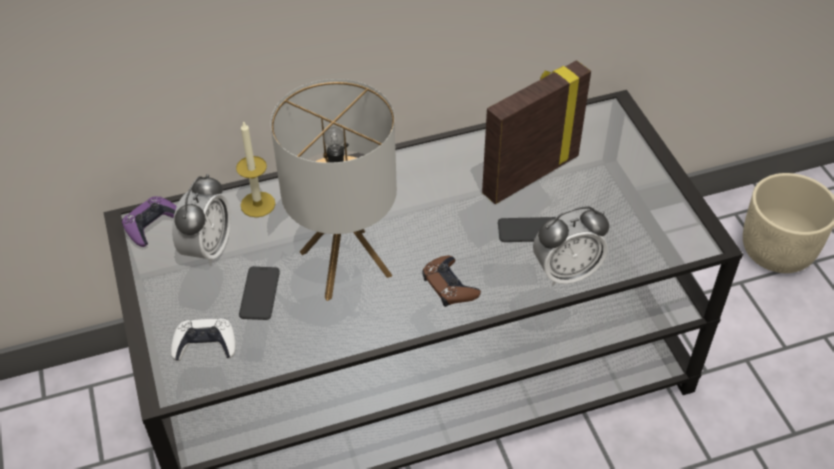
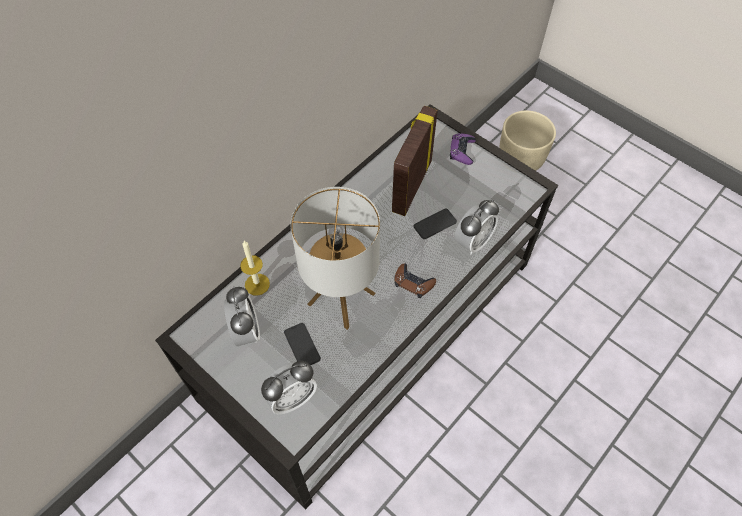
camera: 30 degrees left, 10 degrees up
purple game controller [122,196,177,247] -> purple game controller moved to [450,133,476,165]
white game controller [171,319,236,361] -> alarm clock [261,361,317,414]

